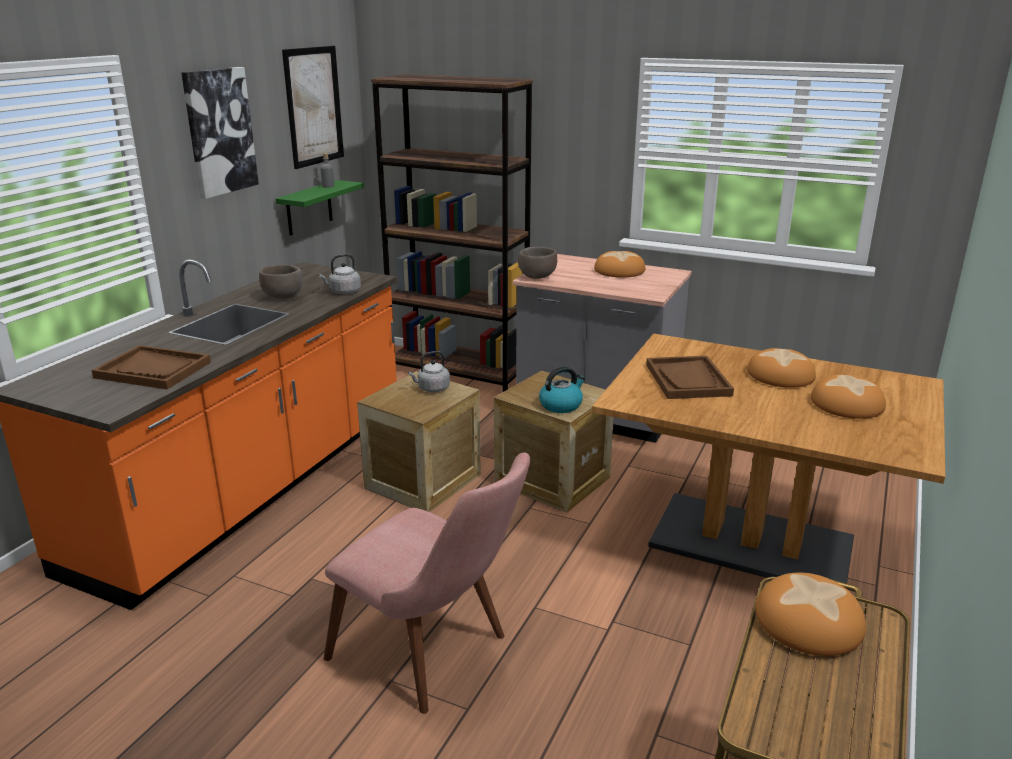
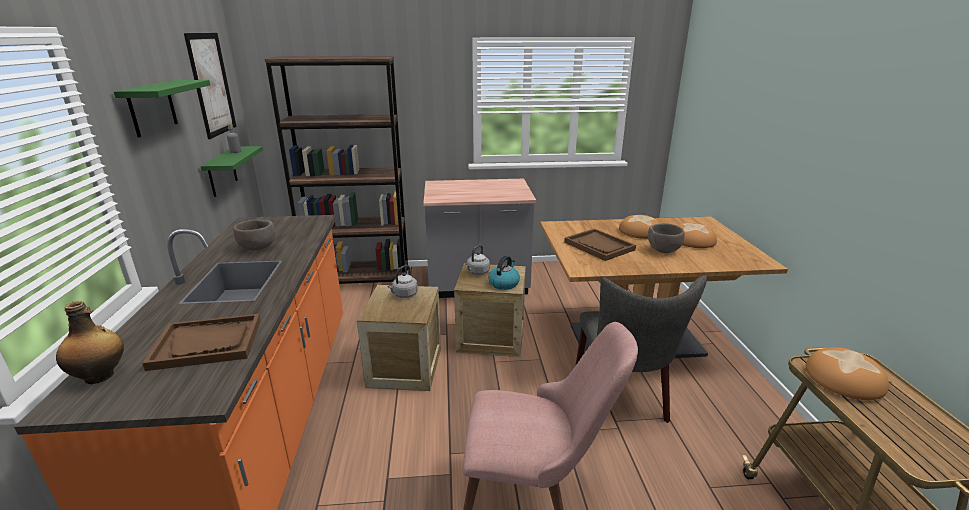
camera: 30 degrees left, 0 degrees up
picture [181,67,259,199] -> green shelf [114,80,210,138]
grey kettle [319,254,361,294] -> grey kettle moved to [465,245,490,275]
brown bowl [518,247,557,279] -> brown bowl moved to [648,223,684,253]
bread [594,251,645,278] -> none
none -> bottle [56,301,124,384]
none -> grey chair [576,275,707,423]

